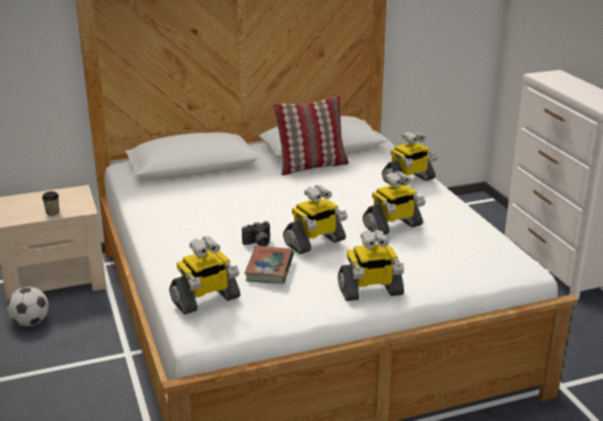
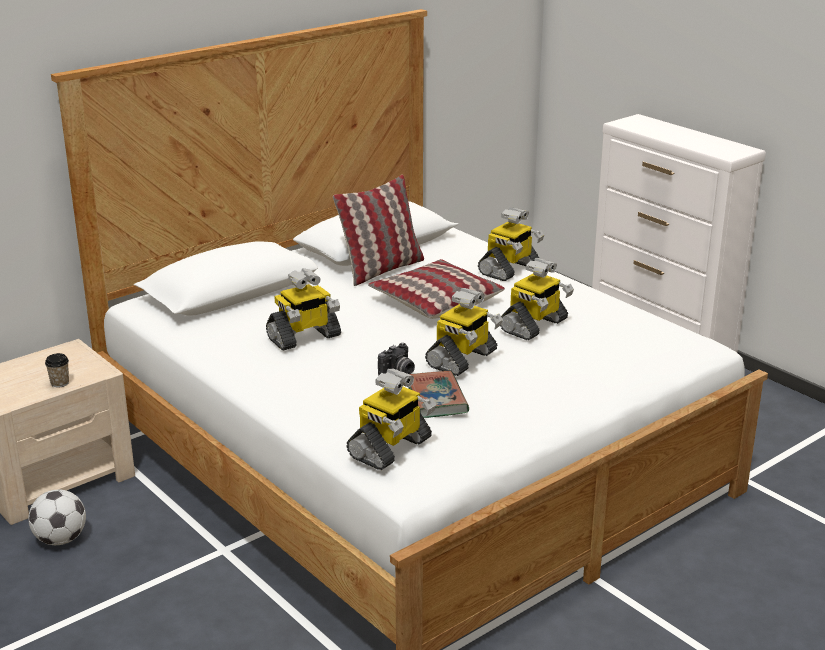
camera: 20 degrees left, 0 degrees up
toy robot [338,230,404,301] -> toy robot moved to [266,269,341,351]
none -> pillow [368,259,505,319]

